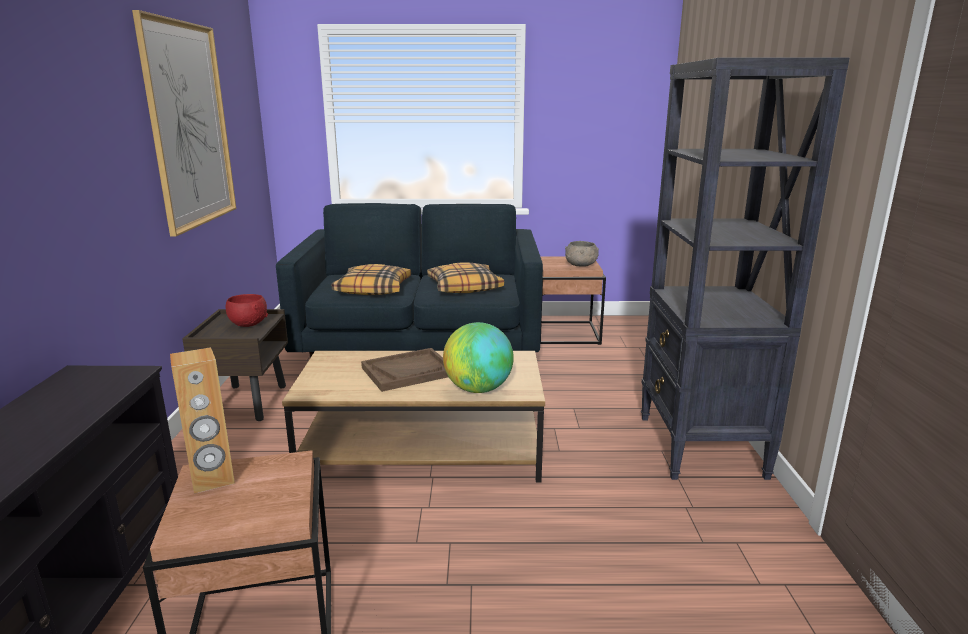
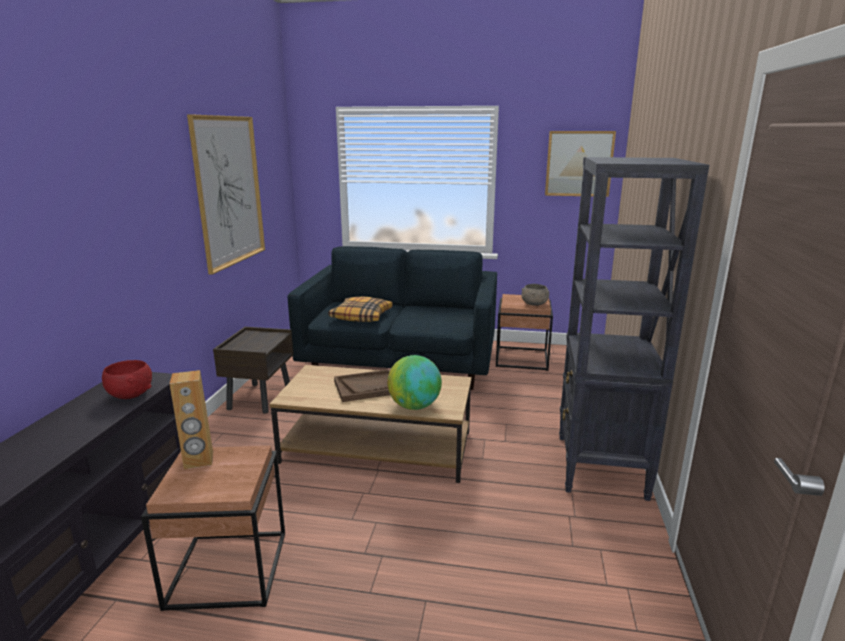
camera: 10 degrees right, 0 degrees up
red bowl [226,294,268,327] -> red bowl moved to [102,360,152,399]
pillow [427,262,504,293] -> none
none -> picture [545,131,616,197]

